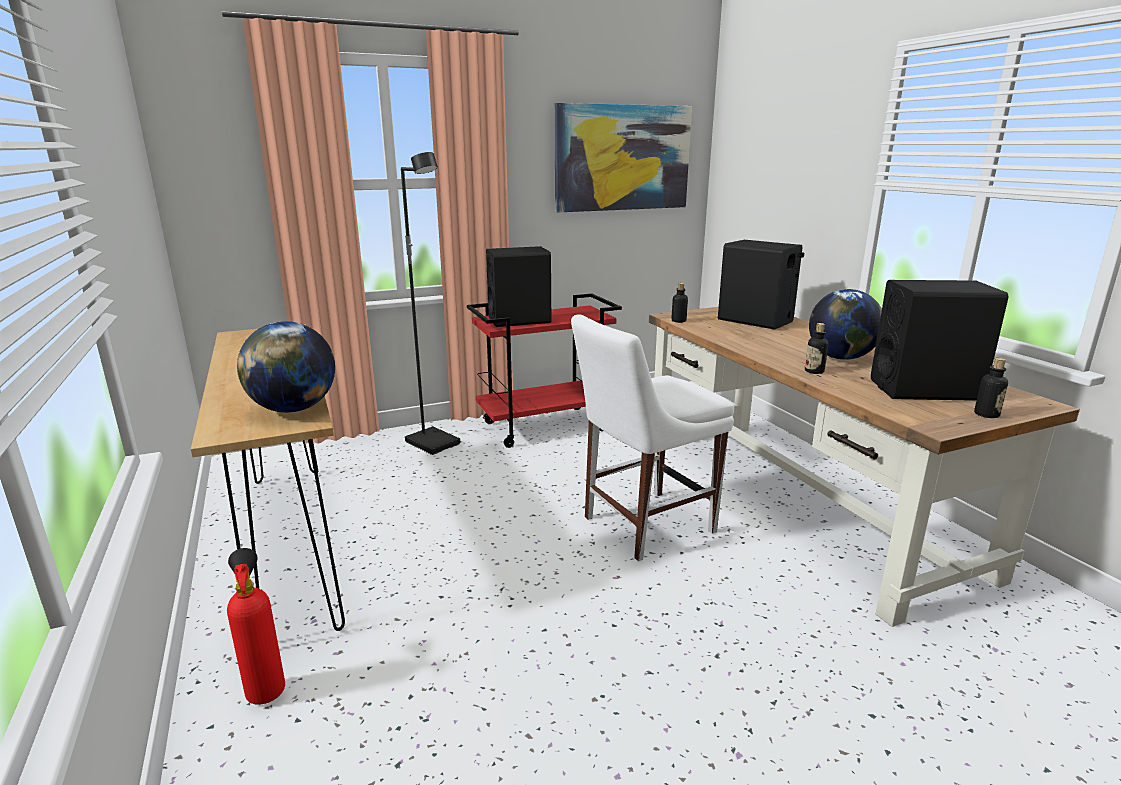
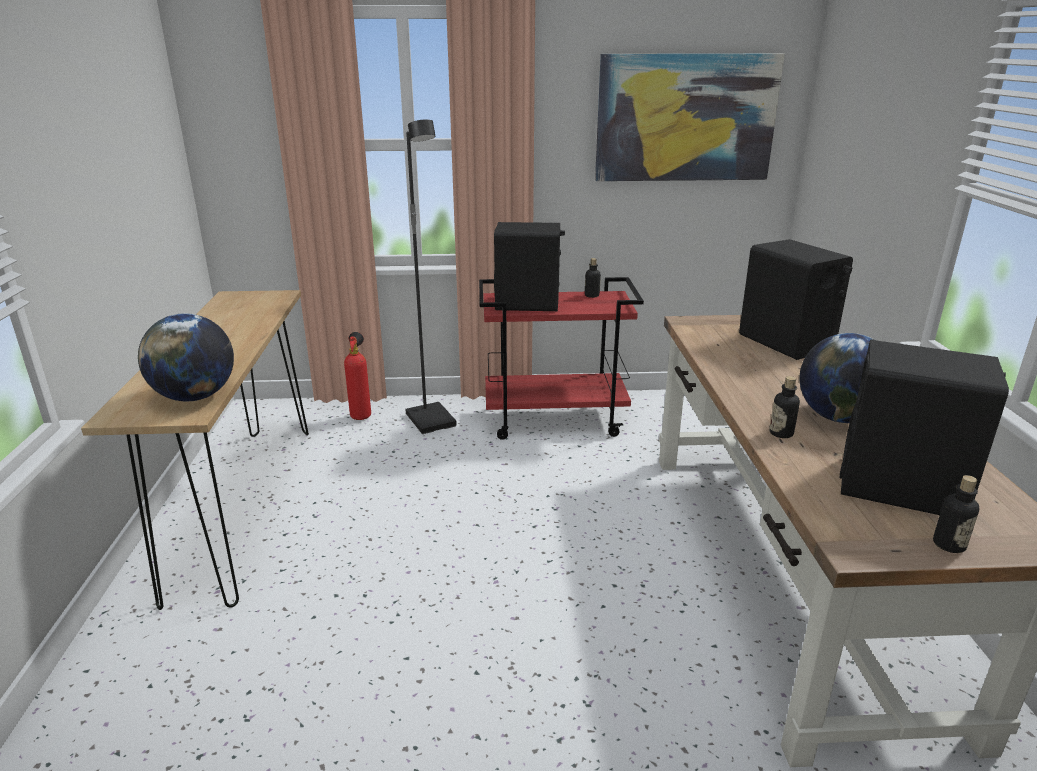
camera: 20 degrees right, 5 degrees up
fire extinguisher [227,548,285,705] -> fire extinguisher moved to [344,332,371,420]
white chair [571,314,734,561] -> none
bottle [671,283,688,323] -> bottle moved to [585,258,601,298]

